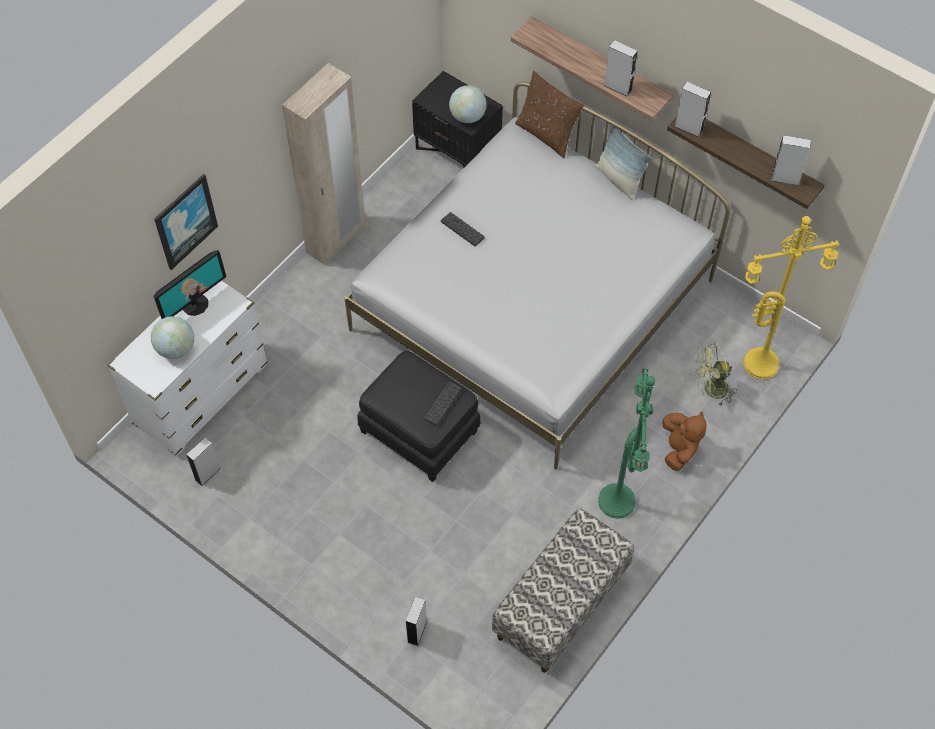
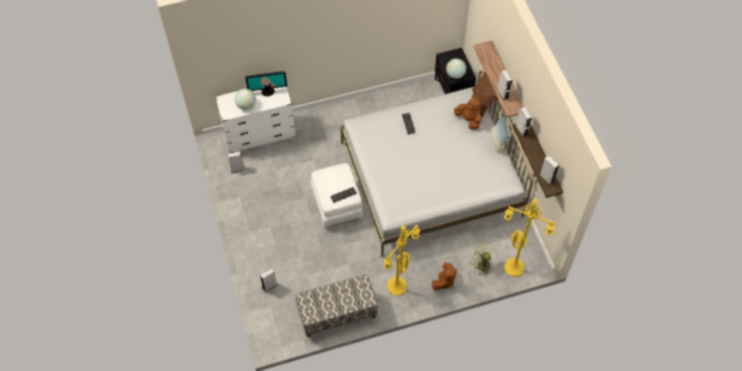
camera: 35 degrees right, 0 degrees up
picture [154,174,218,270] -> none
beige wardrobe [282,63,365,265] -> none
black ottoman [357,350,481,482] -> white ottoman [311,163,363,229]
green floor lamp [598,368,655,519] -> yellow floor lamp [384,224,420,296]
none -> brown plush toy [454,95,482,130]

